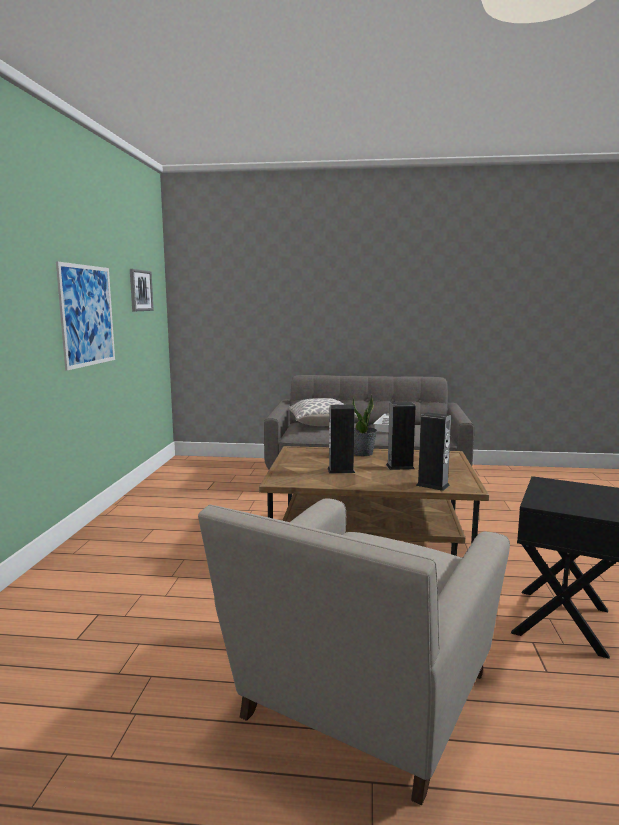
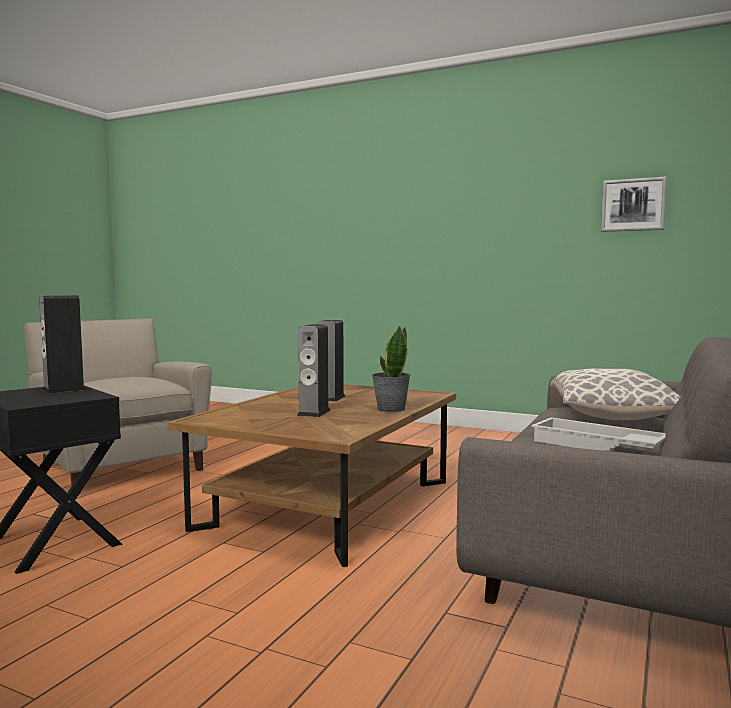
camera: 110 degrees right, 5 degrees down
picture [56,261,115,371] -> none
speaker [416,412,451,491] -> speaker moved to [39,295,87,394]

